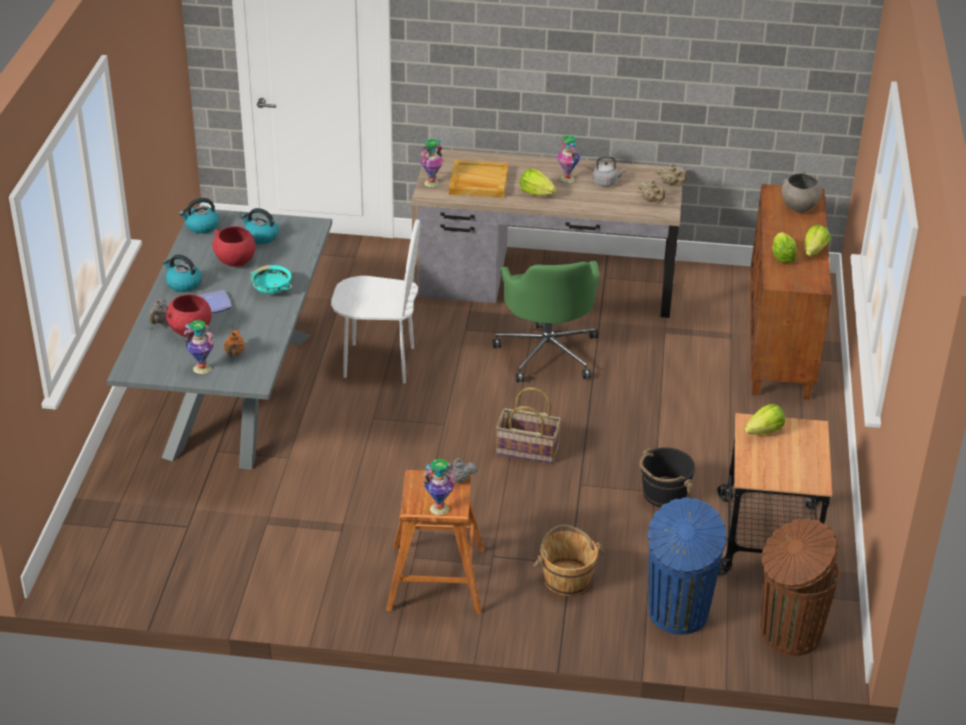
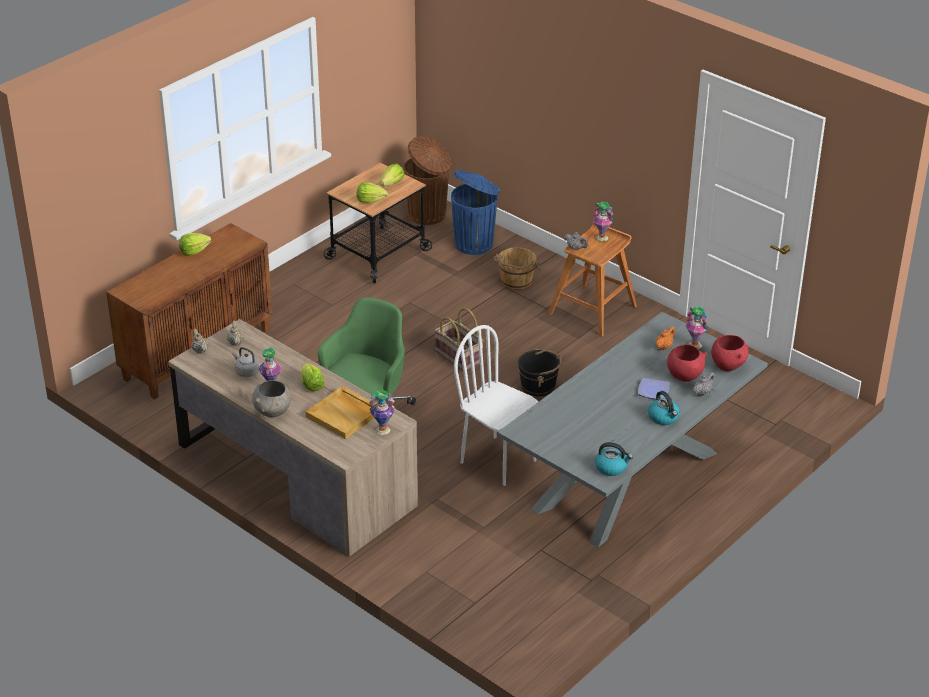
camera: 145 degrees left, 0 degrees up
red bowl [212,226,255,267] -> red bowl moved to [711,335,749,371]
kettle [241,208,279,244] -> none
turquoise bowl [250,265,292,294] -> none
black bucket [640,448,695,507] -> black bucket moved to [518,348,562,396]
lettuce [772,232,797,263] -> lettuce moved to [380,164,404,187]
grey bowl [781,171,822,213] -> grey bowl moved to [252,380,291,417]

